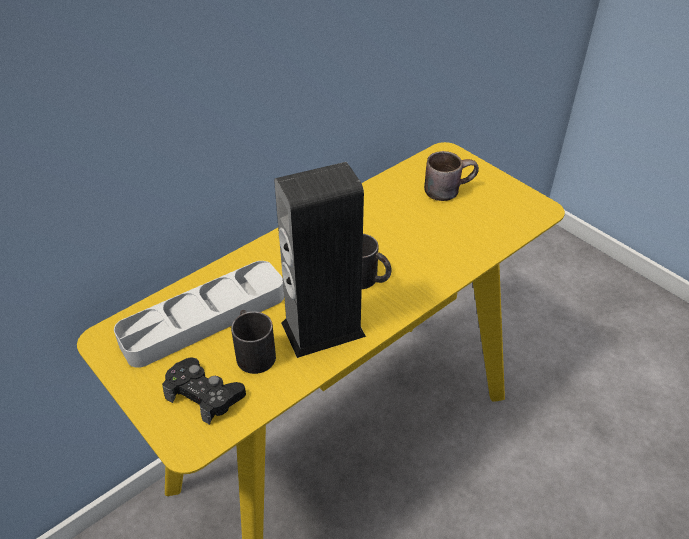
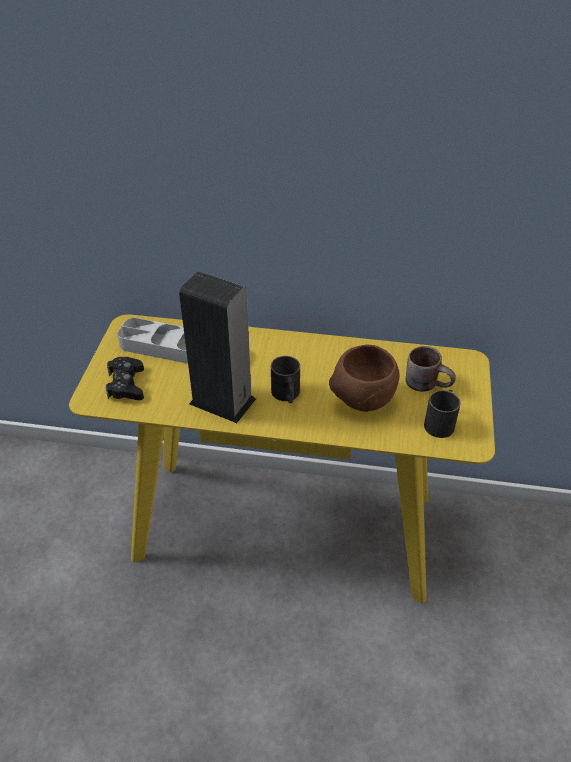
camera: 50 degrees right, 0 degrees up
black mug [231,310,276,374] -> black mug moved to [424,390,461,438]
none -> brown bowl [329,344,400,412]

